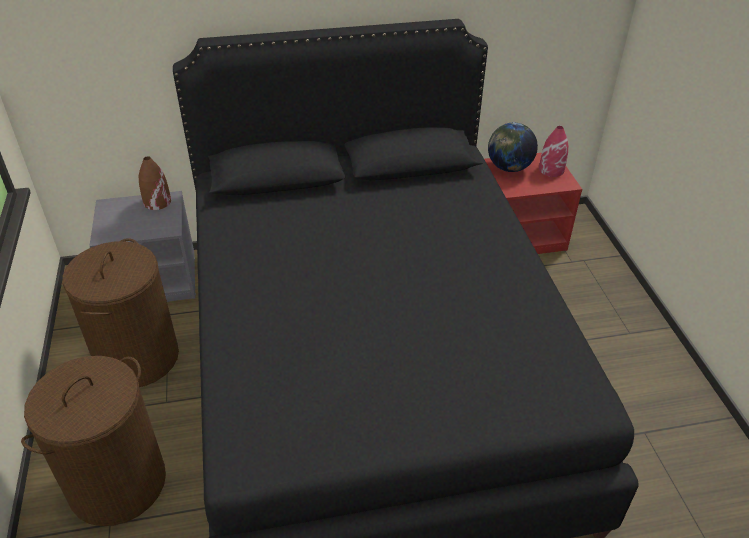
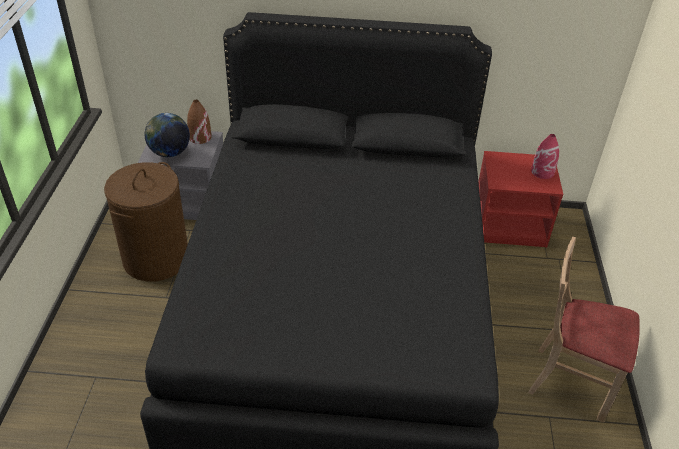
camera: 15 degrees right, 0 degrees up
brown laundry basket [21,356,166,526] -> none
globe [488,122,538,172] -> globe moved to [144,113,190,157]
none -> beige chair [529,237,640,422]

